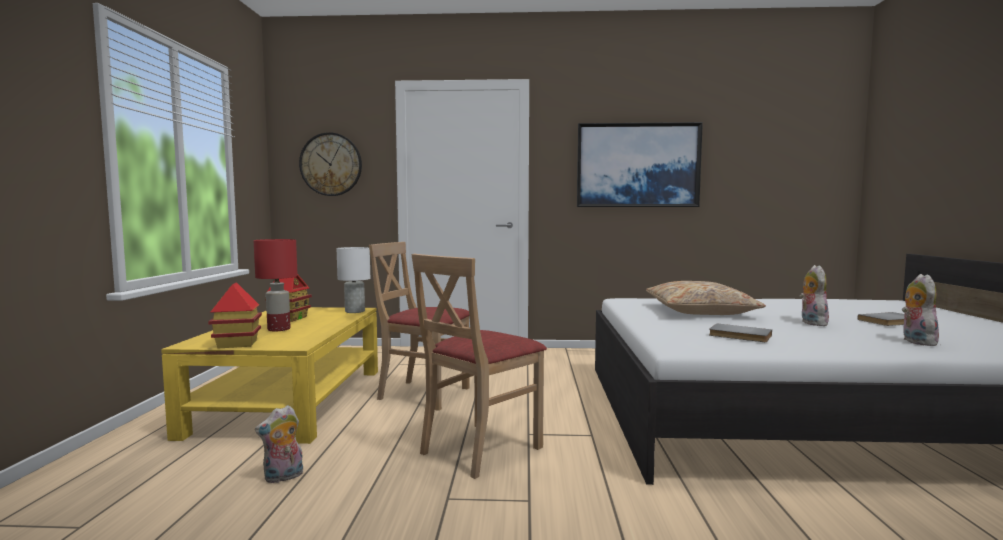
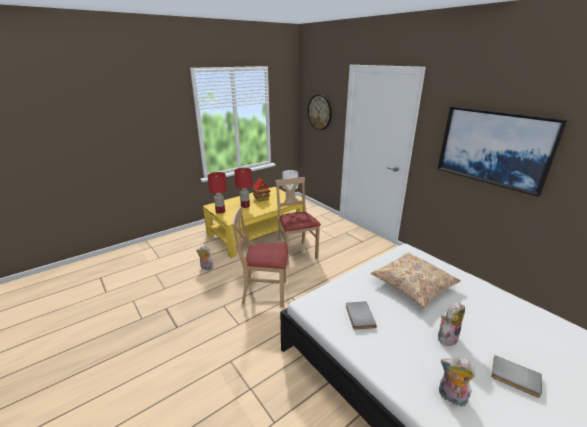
camera: 50 degrees right, 20 degrees up
toy house [208,282,262,348] -> red table lamp [208,172,227,214]
plush toy [902,274,939,346] -> plush toy turned 120 degrees counterclockwise [439,357,476,406]

